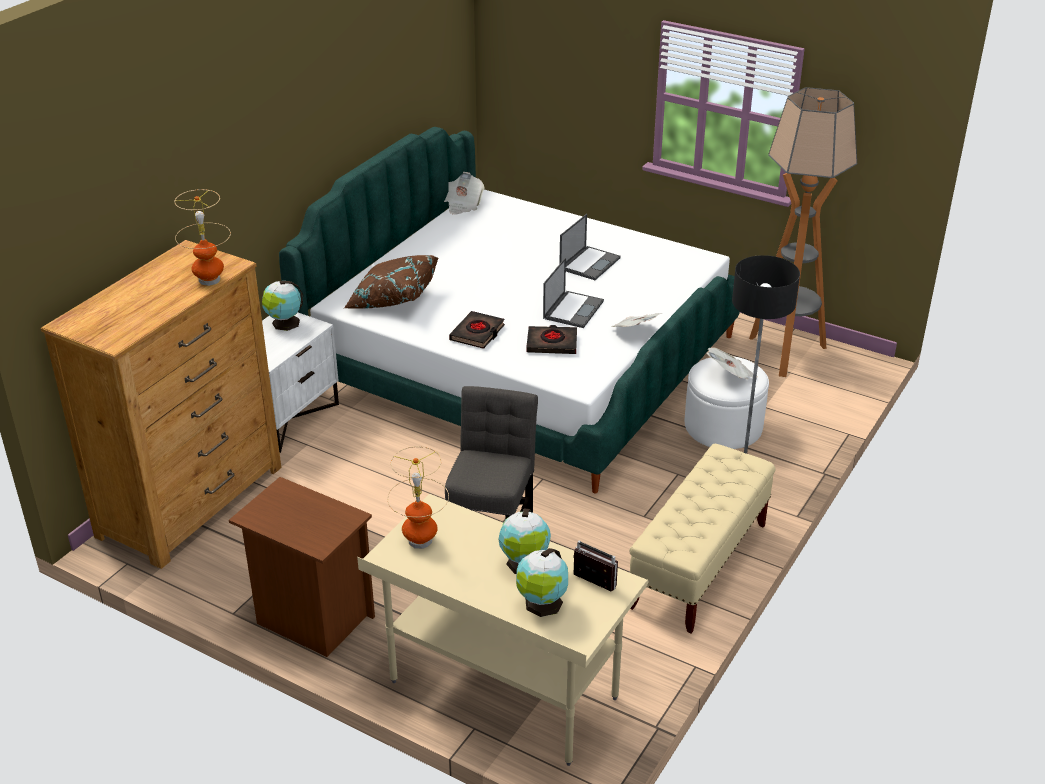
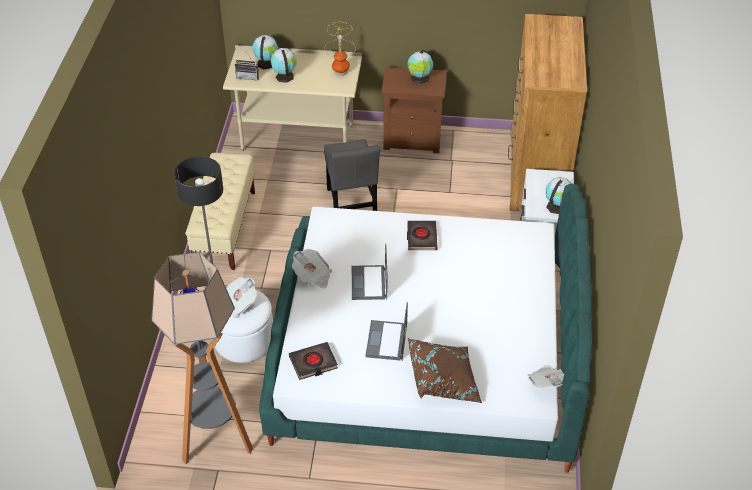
camera: 155 degrees right, 10 degrees up
table lamp [175,189,231,286] -> none
brown pillow [345,255,438,309] -> brown pillow moved to [408,338,482,403]
black book [526,325,577,354] -> black book moved to [289,342,338,380]
none -> globe [407,50,433,84]

